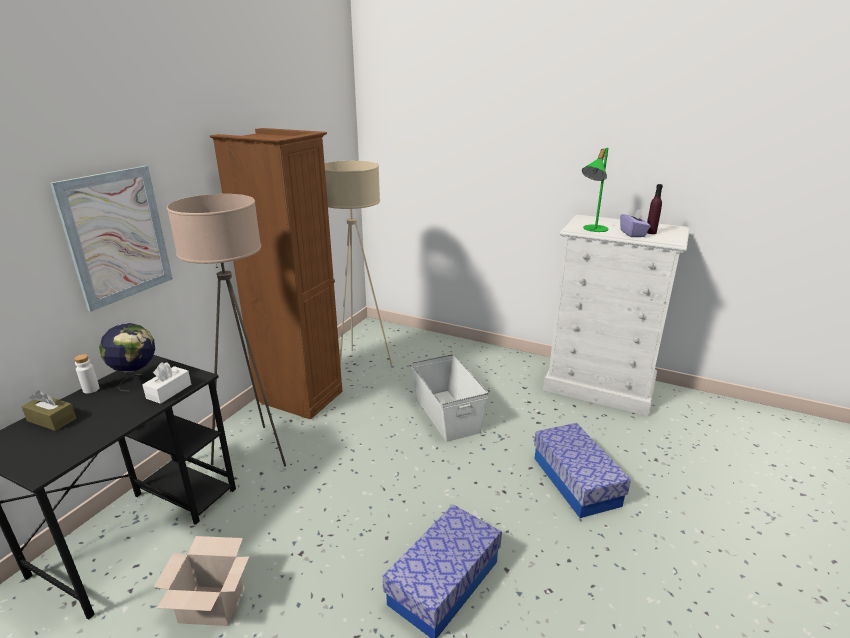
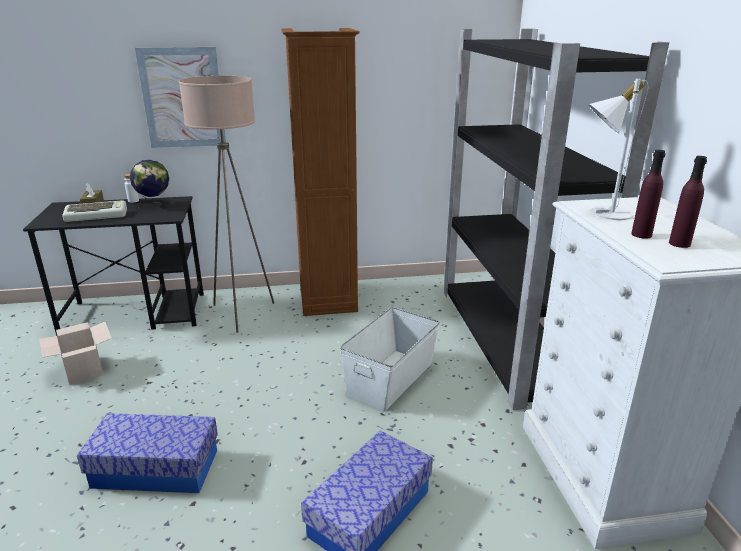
camera: 55 degrees right, 0 degrees up
white tissue box [142,362,191,404] -> none
beige floor lamp [324,161,392,367] -> none
green table lamp [582,148,609,232] -> white table lamp [589,79,648,220]
purple tissue box [620,210,651,237] -> purple bottle [631,150,665,239]
none -> keyboard [62,200,127,222]
none -> black bookcase [444,29,669,410]

